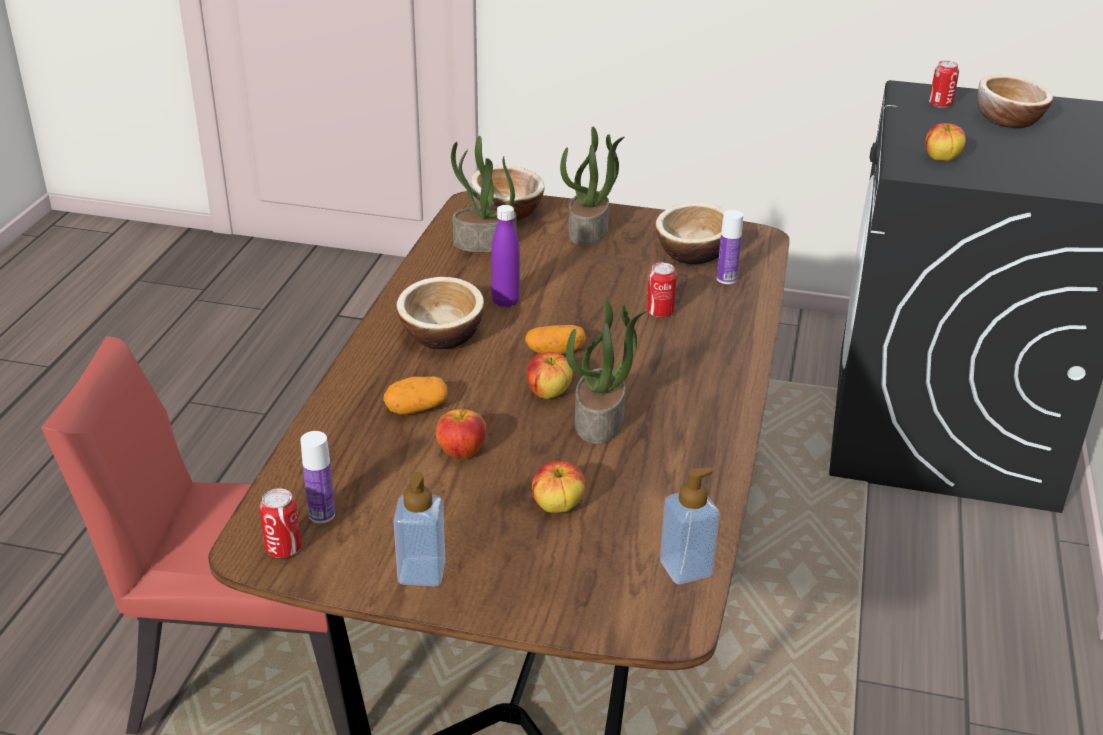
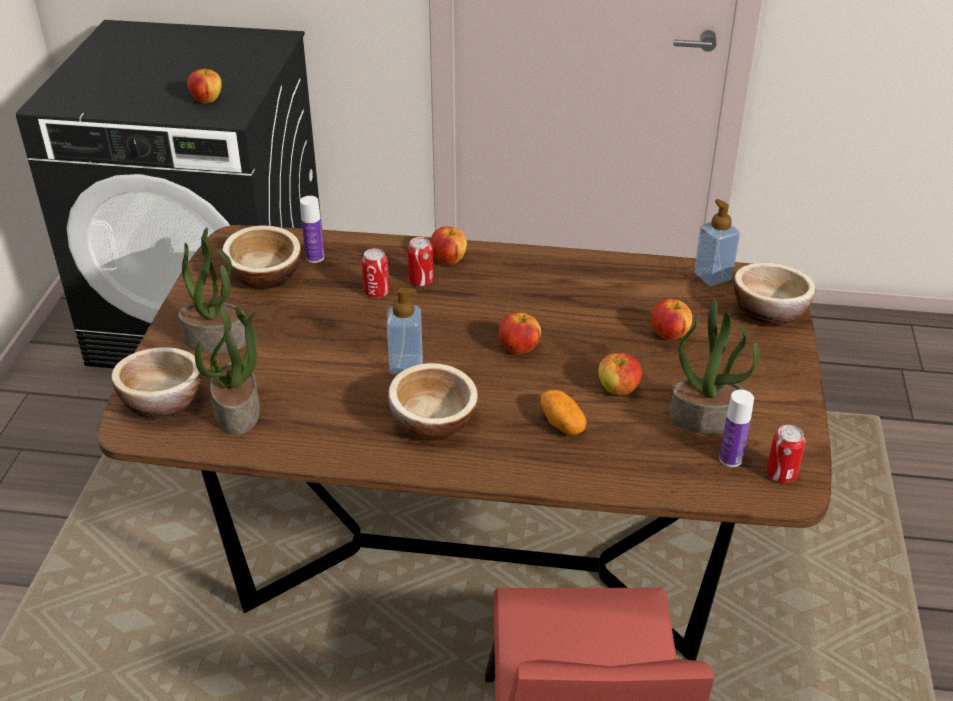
camera: 95 degrees left, 5 degrees up
soap dispenser [393,472,446,586] -> soap dispenser moved to [387,288,423,375]
purple bottle [491,205,520,307] -> none
potato [525,325,586,354] -> none
potted plant [566,300,647,444] -> potted plant moved to [670,299,759,434]
can [929,60,959,108] -> can moved to [407,237,434,286]
bowl [978,75,1053,128] -> bowl moved to [734,263,816,325]
none -> apple [430,226,467,264]

